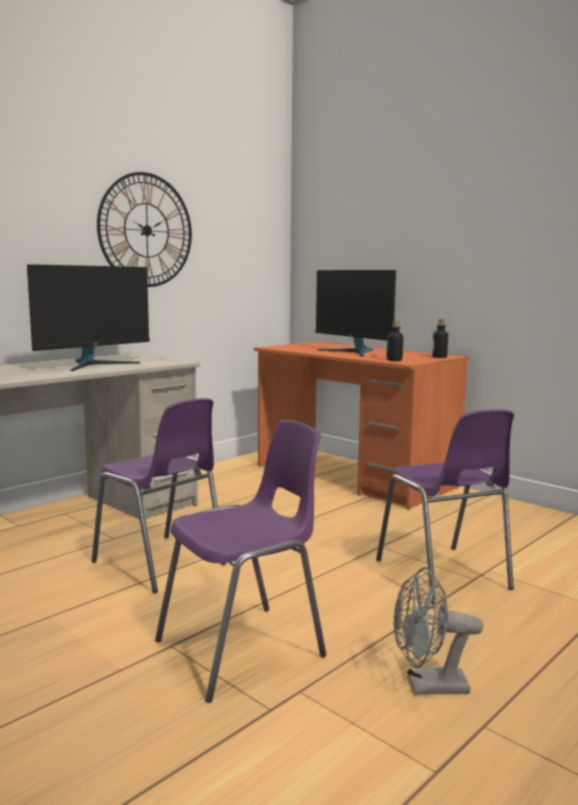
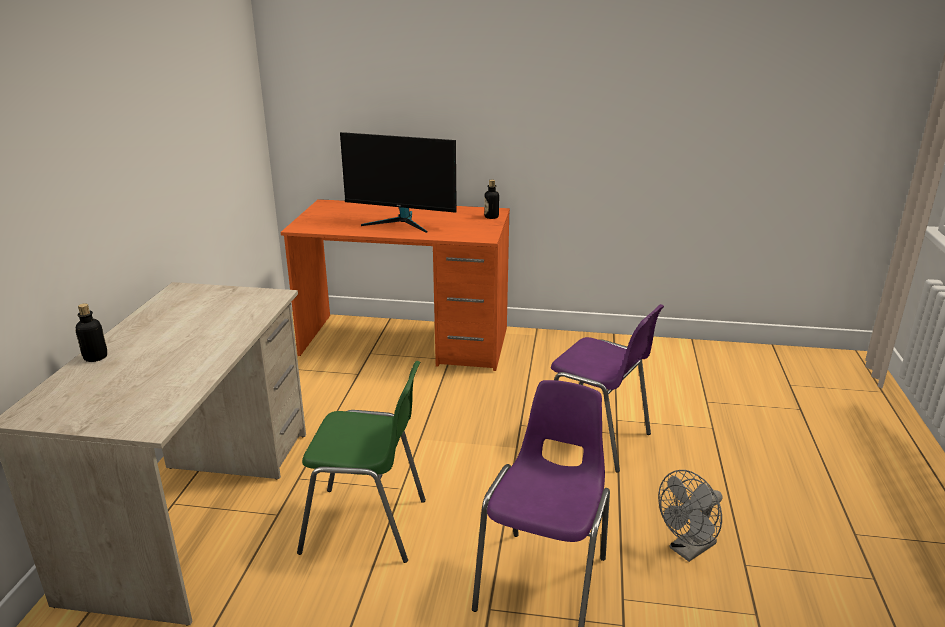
camera: 35 degrees left, 15 degrees up
monitor [27,264,150,371] -> none
purple chair [92,398,226,593] -> green chair [297,361,426,563]
wall clock [97,172,192,287] -> none
bottle [387,321,404,361] -> bottle moved to [76,303,107,362]

